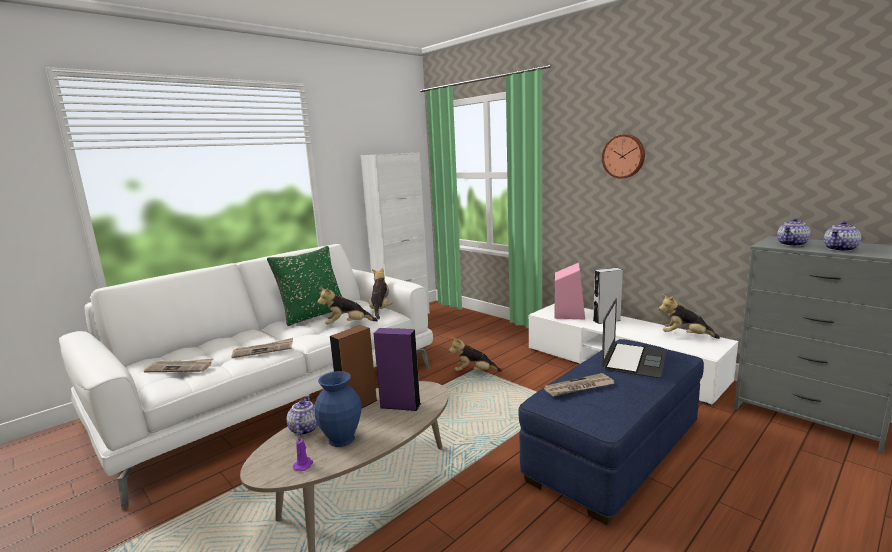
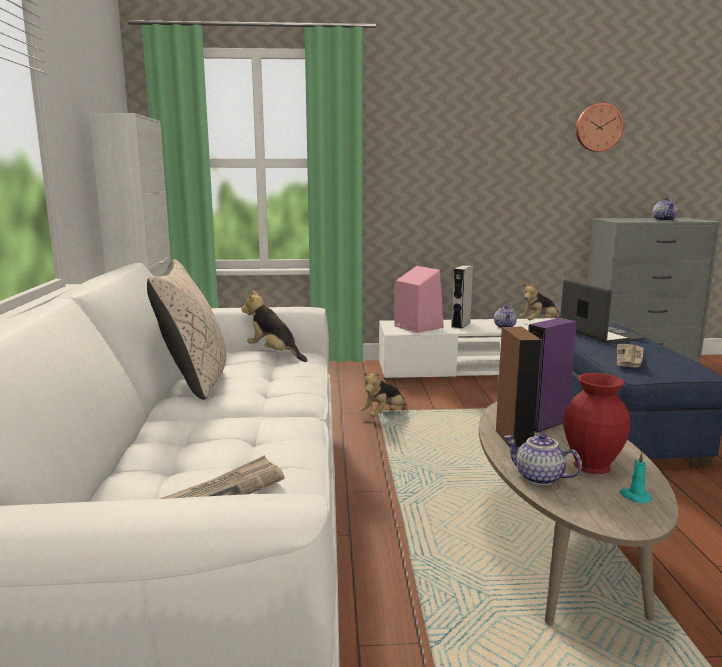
camera: 50 degrees left, 0 degrees up
newspaper [231,338,293,358] -> none
green pillow [267,246,342,326] -> beige pillow [147,259,226,400]
purple candle [293,435,313,471] -> turquoise candle [620,452,652,504]
blue vase [315,371,362,447] -> red vase [563,373,630,474]
plush toy [317,287,378,324] -> none
wall clock [602,134,645,179] -> wall clock moved to [576,103,624,152]
teapot [777,218,811,246] -> teapot moved to [494,305,517,328]

